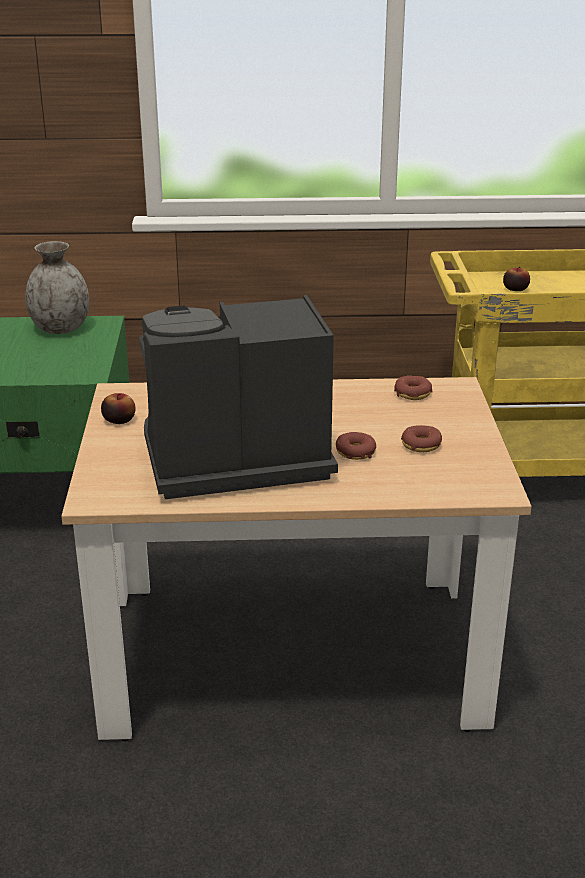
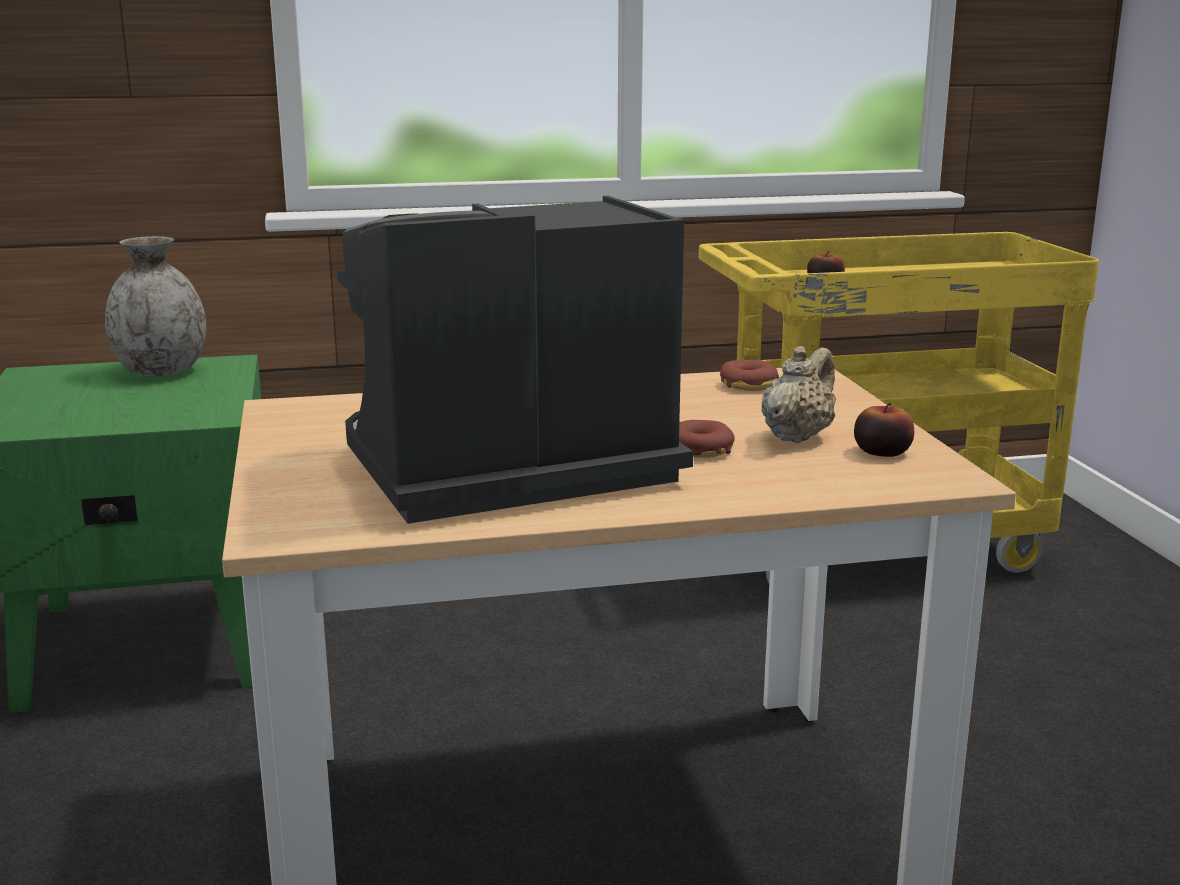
camera: 10 degrees left, 10 degrees down
apple [101,393,135,424] -> apple moved to [854,403,914,457]
donut [401,425,442,452] -> beige teapot [762,346,836,443]

